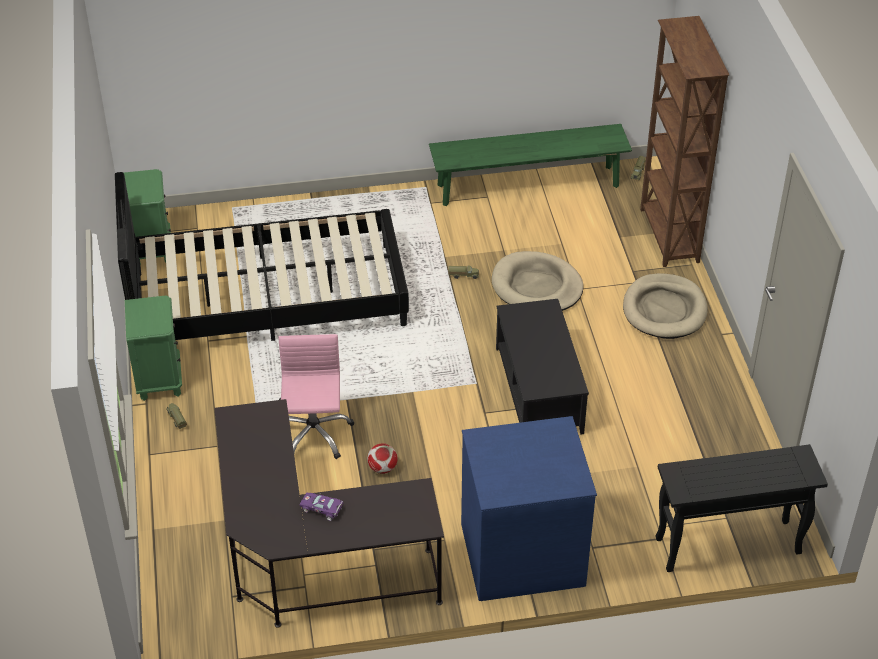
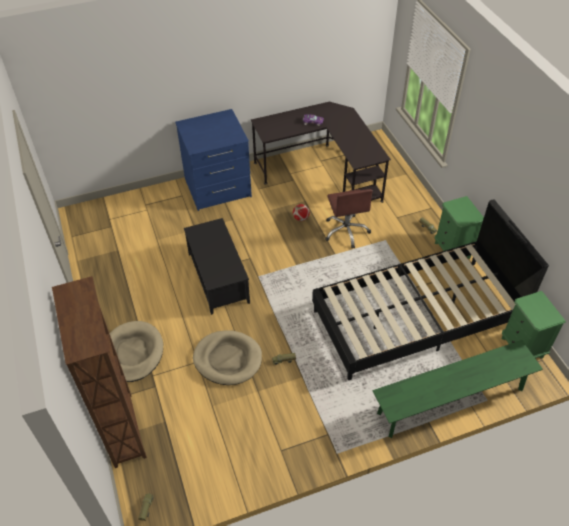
camera: 170 degrees right, 5 degrees up
pink office chair [278,334,354,459] -> brown office chair [325,189,373,249]
green bench [429,124,632,206] -> green bench moved to [373,340,543,438]
black console table [655,444,828,572] -> none

